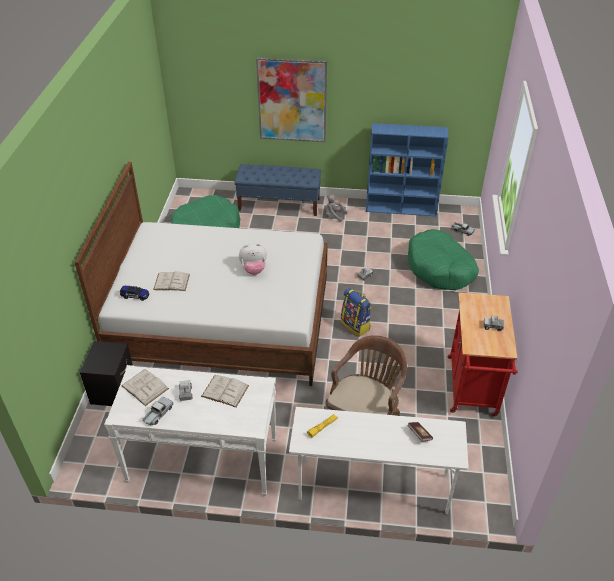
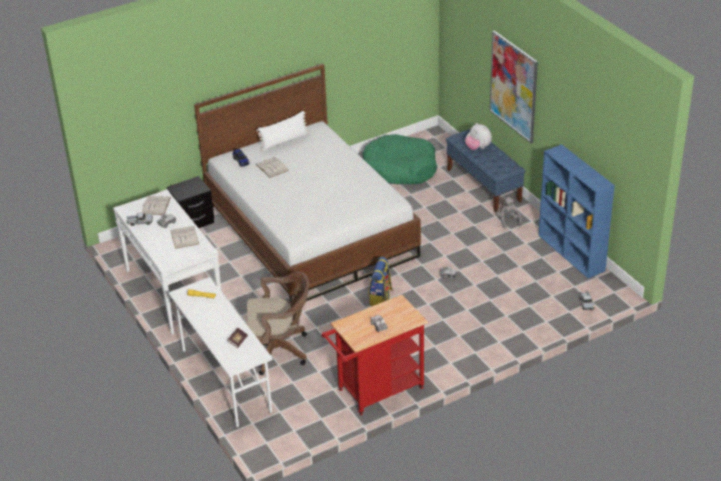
camera: 55 degrees right, 5 degrees down
plush toy [239,243,267,275] -> plush toy moved to [465,123,492,150]
green dog bed [408,229,479,290] -> none
none -> white pillow [256,111,310,151]

